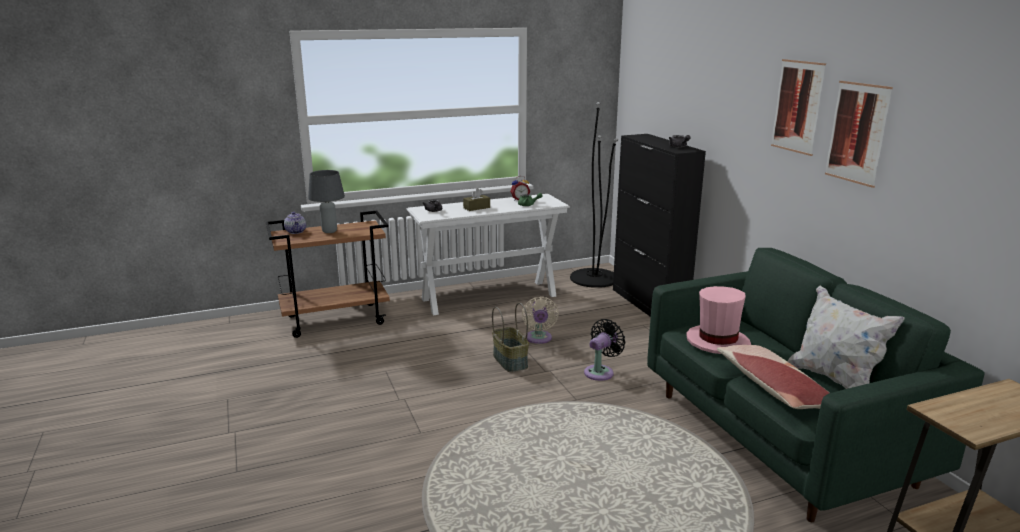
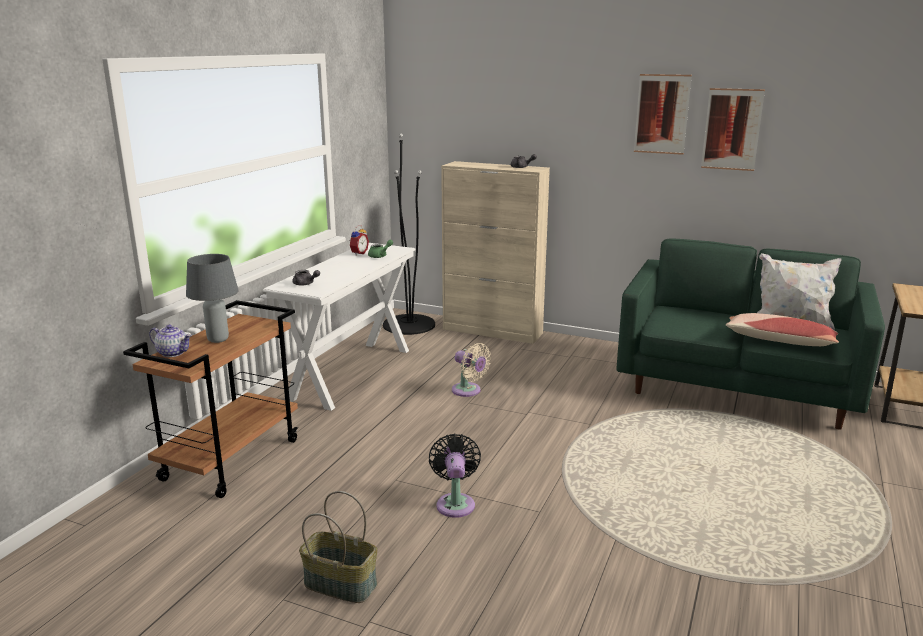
camera: 45 degrees left, 0 degrees up
brown tissue box [463,188,490,211] -> none
basket [492,303,529,372] -> basket moved to [299,491,377,603]
black fan [584,319,626,381] -> black fan moved to [429,434,481,518]
black cabinet [613,134,706,317] -> beige cabinet [441,161,550,344]
pink hat [686,286,751,354] -> none

